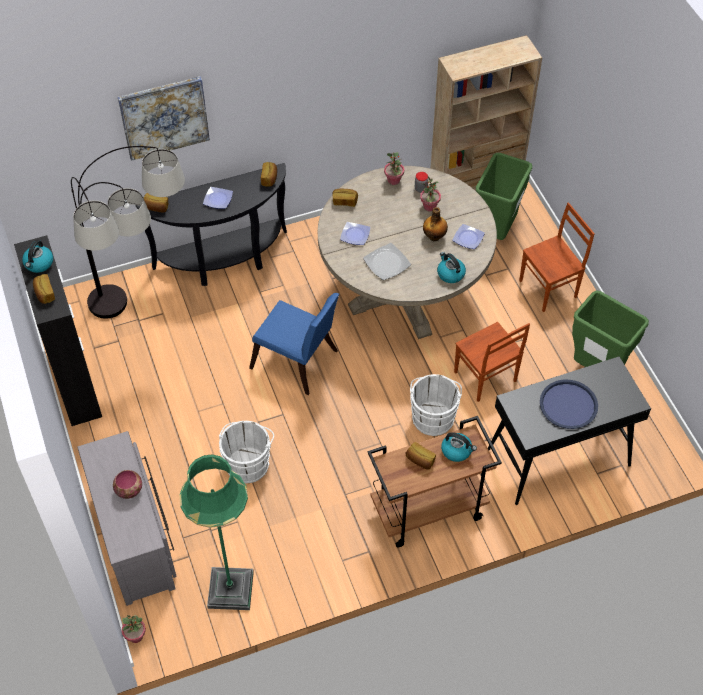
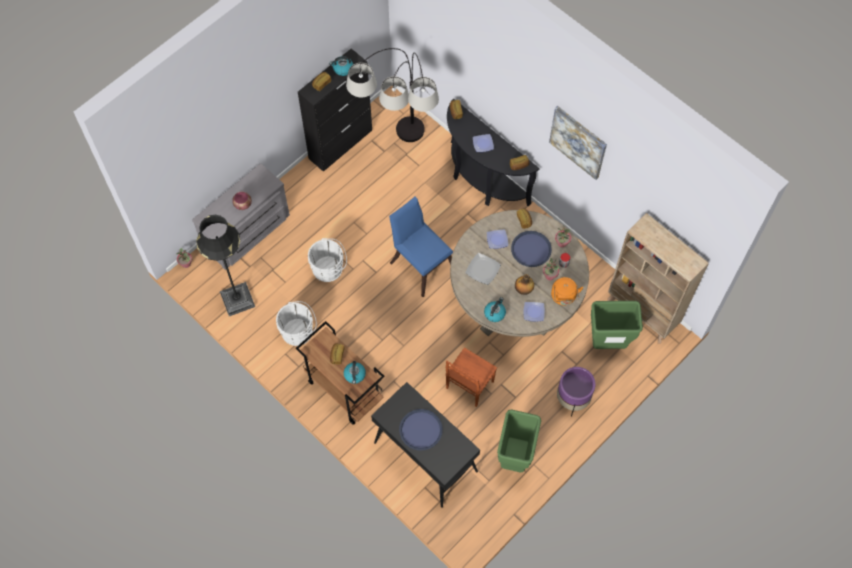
camera: 65 degrees right, 10 degrees up
picture [118,76,210,161] -> picture moved to [549,105,607,180]
green floor lamp [180,454,254,610] -> black floor lamp [196,215,255,316]
blue chair [249,293,339,395] -> blue chair turned 135 degrees clockwise [389,197,453,297]
white bucket [410,374,462,436] -> white bucket moved to [276,301,317,346]
brown chair [519,202,595,312] -> purple planter [557,367,596,417]
none -> blue tray [511,231,552,267]
none -> orange kettle [551,277,583,305]

